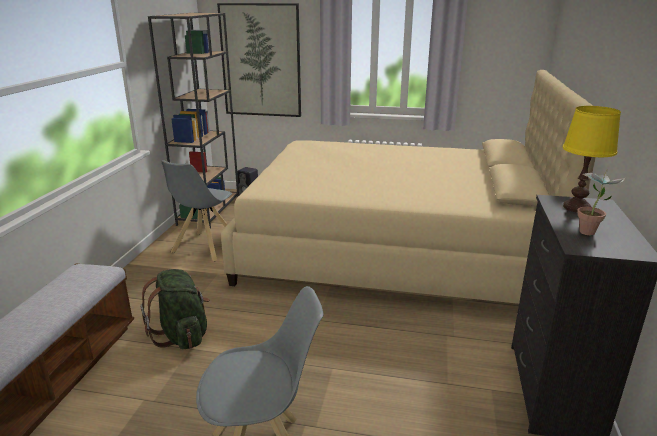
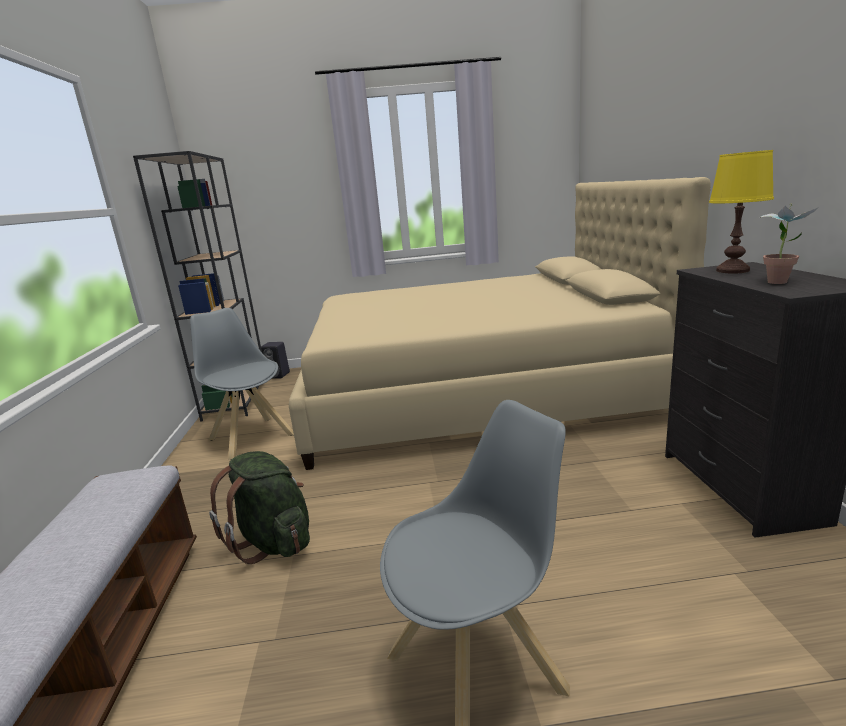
camera: 15 degrees left, 5 degrees down
grey chair [161,160,233,262] -> grey chair turned 135 degrees clockwise [190,308,294,460]
picture [217,3,301,117] -> none

